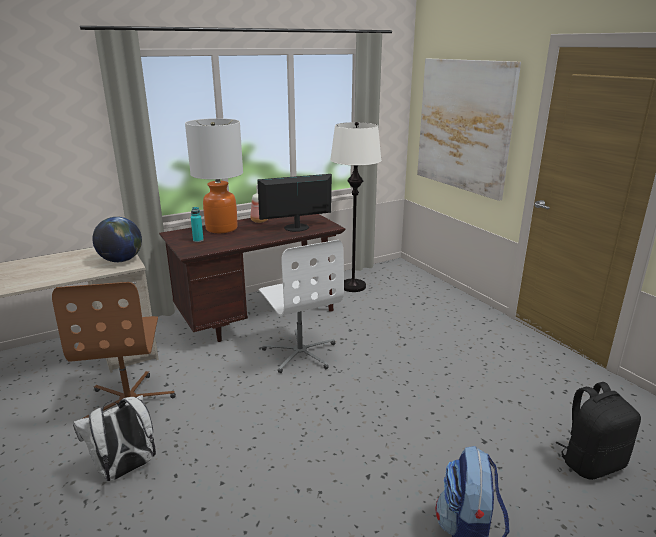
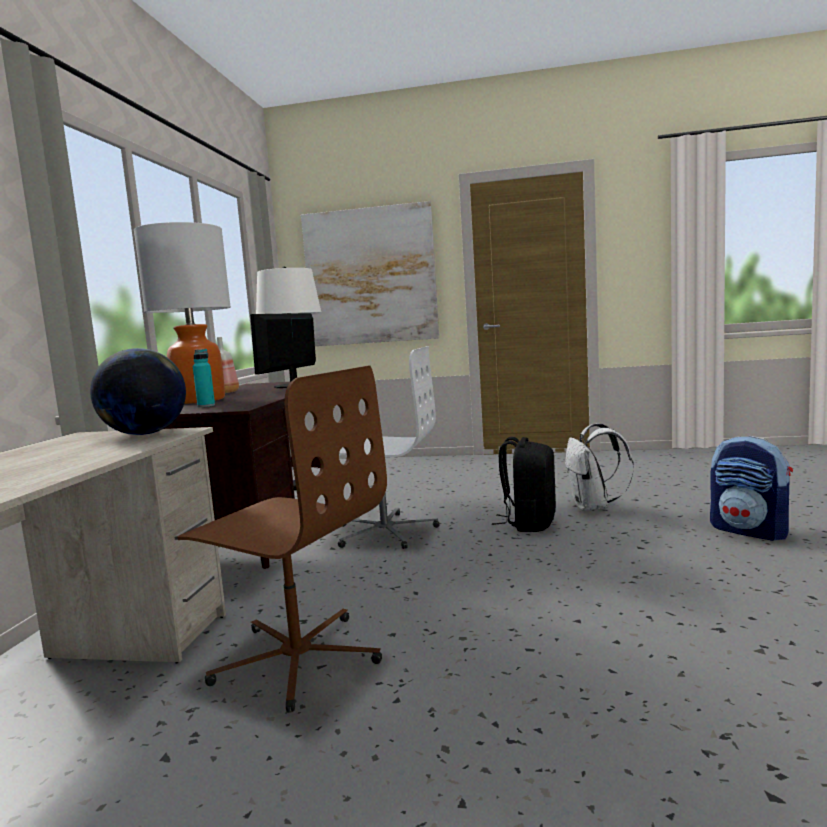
camera: 50 degrees left, 15 degrees down
white backpack [73,395,156,481] -> white backpack moved to [565,423,634,511]
black backpack [556,382,641,480] -> black backpack moved to [492,437,556,532]

